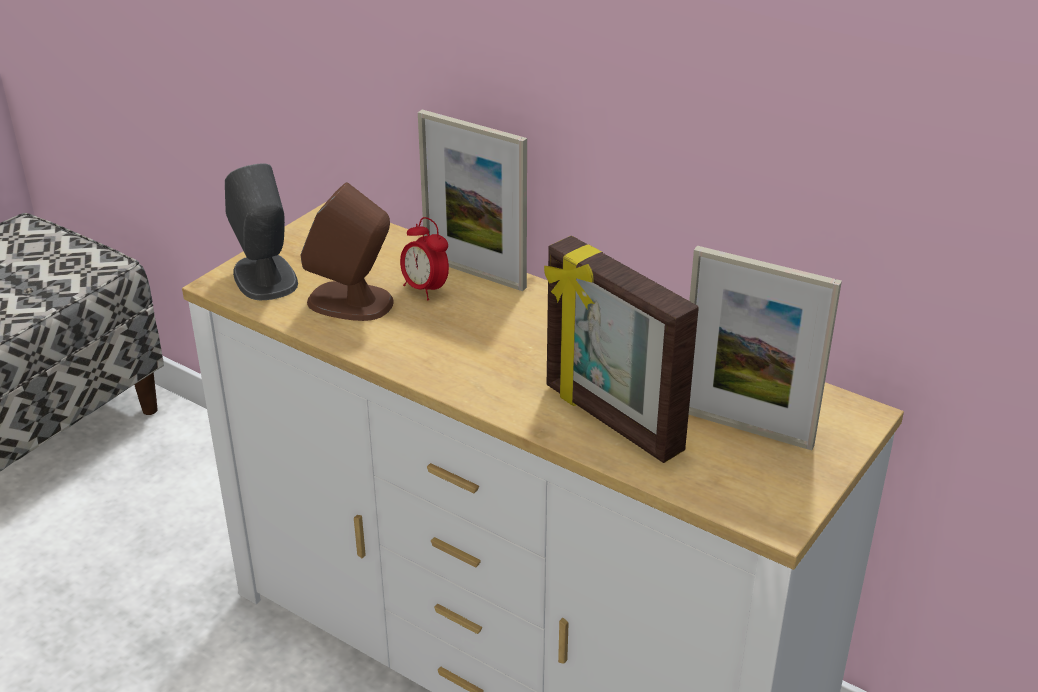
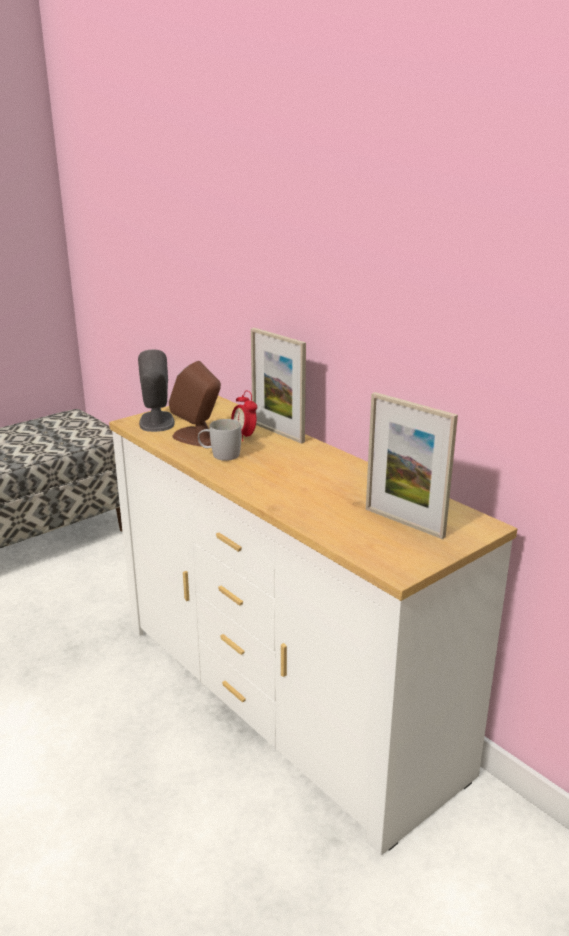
camera: 15 degrees right, 10 degrees down
picture frame [544,236,699,463] -> none
none -> white mug [198,419,242,461]

